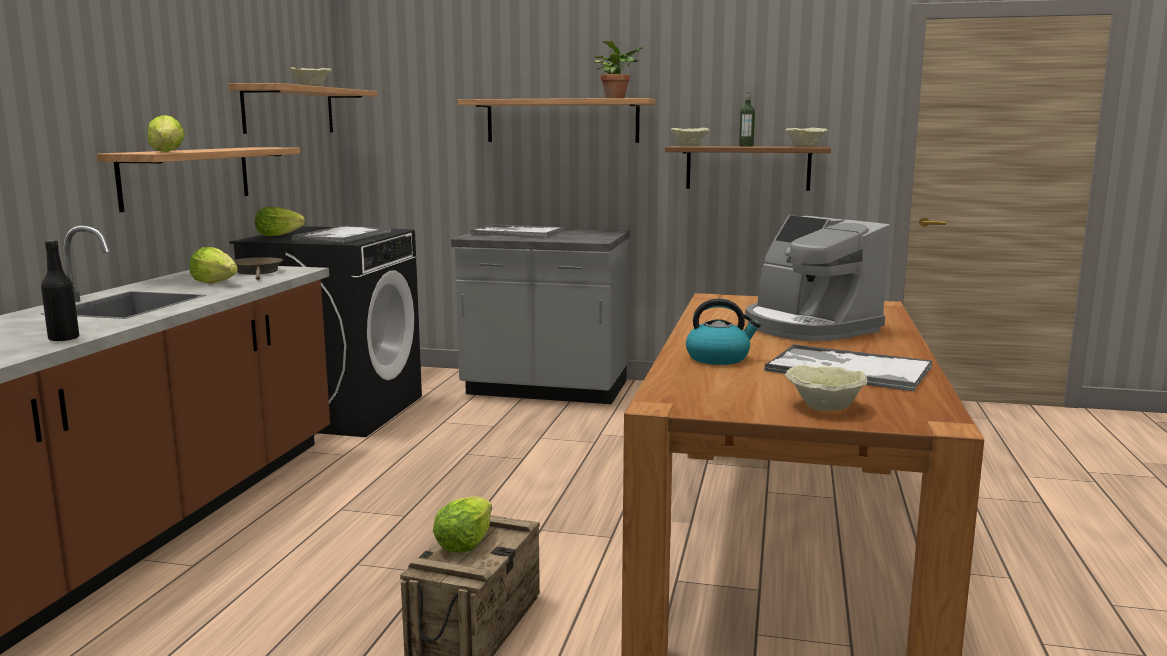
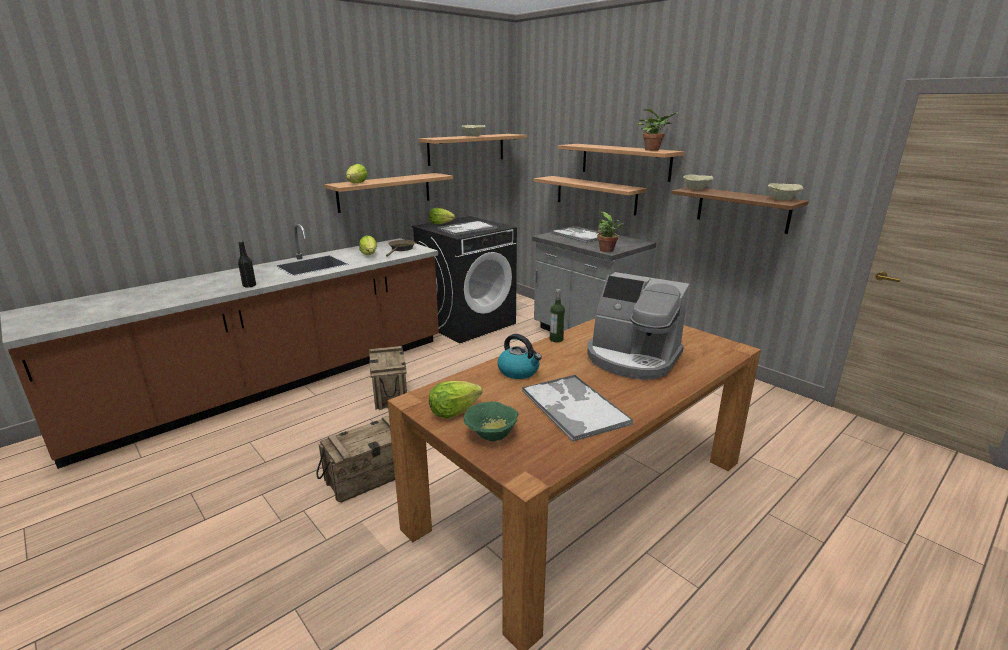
camera: 35 degrees right, 10 degrees up
lettuce [433,496,492,552] -> lettuce moved to [429,381,482,418]
bottle [739,90,755,146] -> bottle moved to [550,289,565,342]
coffee machine [745,215,890,341] -> coffee machine turned 60 degrees counterclockwise [587,272,689,380]
beige bowl [785,365,868,411] -> green bowl [464,402,519,441]
none -> crate [369,346,407,410]
none -> shelf [534,176,648,216]
none -> potted plant [596,211,624,252]

